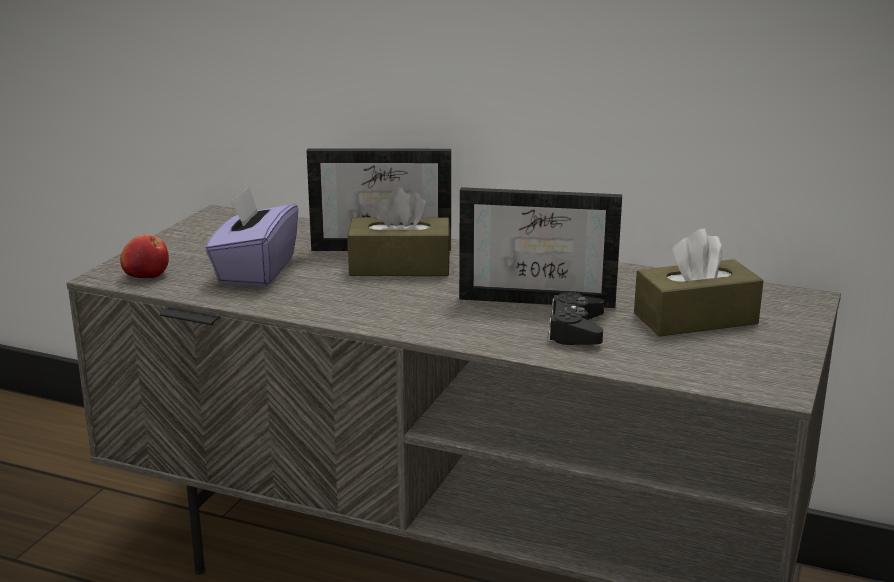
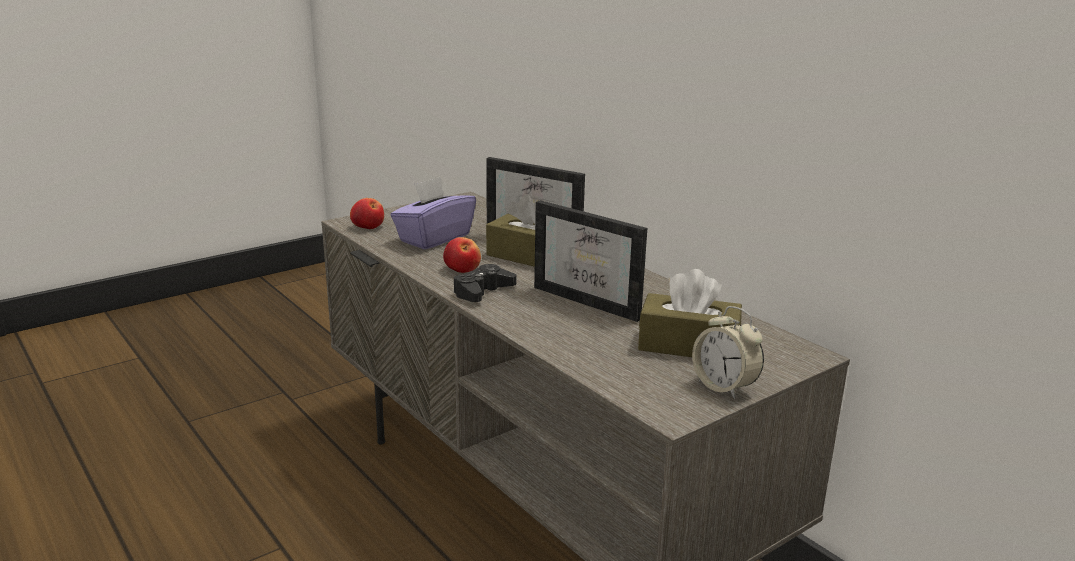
camera: 30 degrees right, 0 degrees up
black game controller [547,292,605,345] -> black game controller moved to [453,264,517,302]
none -> apple [443,237,481,273]
none -> alarm clock [692,306,764,399]

